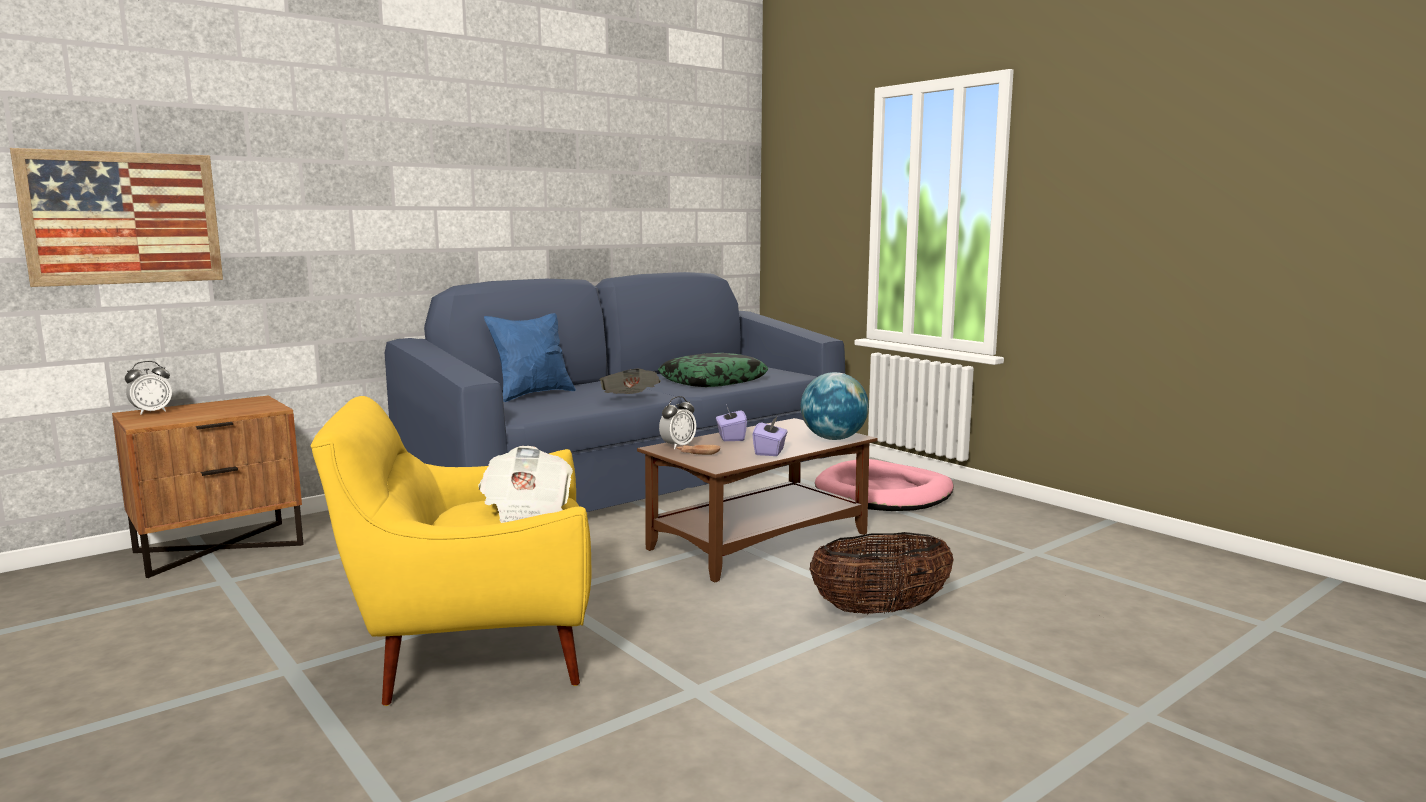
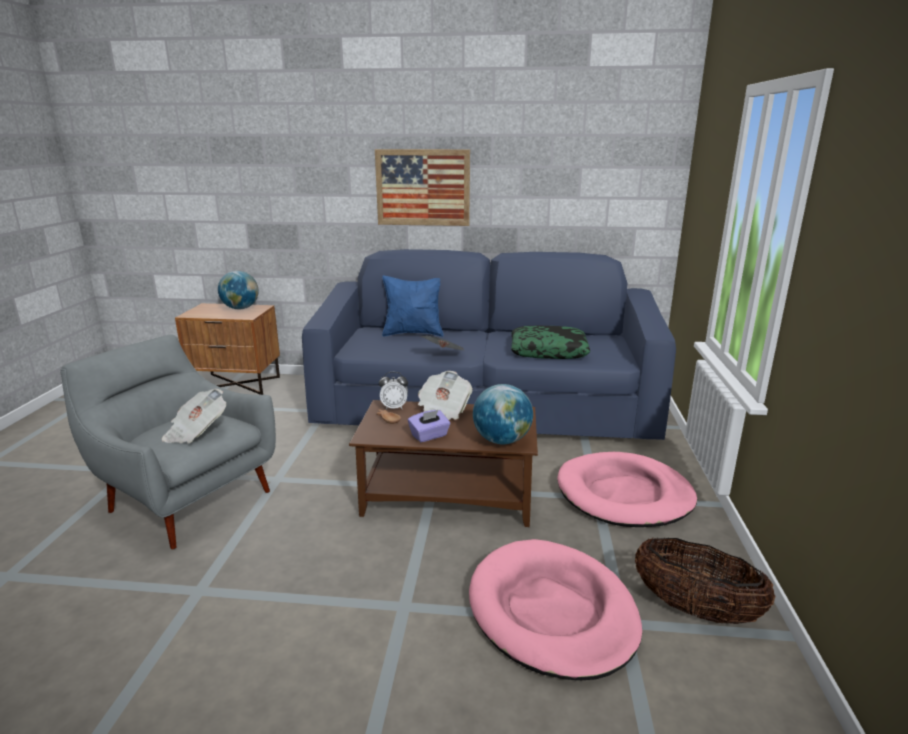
camera: 45 degrees right, 10 degrees up
picture [10,148,223,287] -> picture moved to [375,149,470,226]
alarm clock [125,361,172,415] -> none
yellow armchair [311,396,591,706] -> grey armchair [60,335,276,550]
purple tissue box [716,404,747,441] -> newspaper [418,371,473,420]
basket [809,532,953,614] -> basket moved to [635,537,775,624]
none -> globe [218,271,259,309]
none -> pink dog bed [469,539,642,680]

